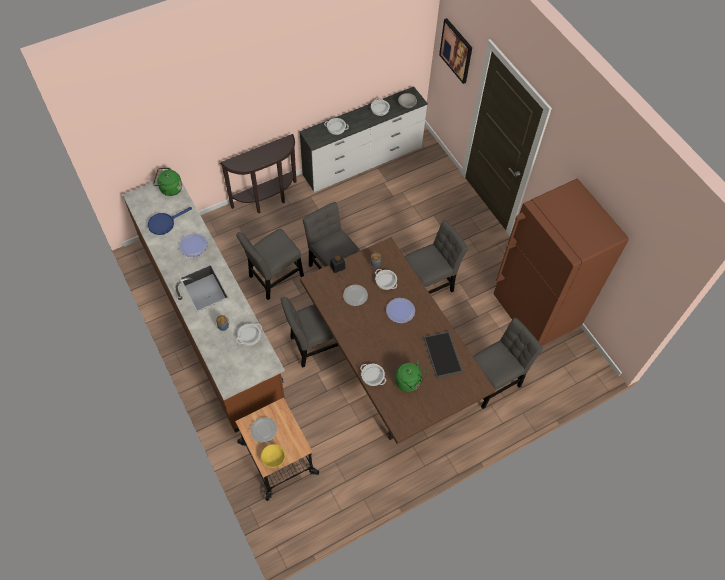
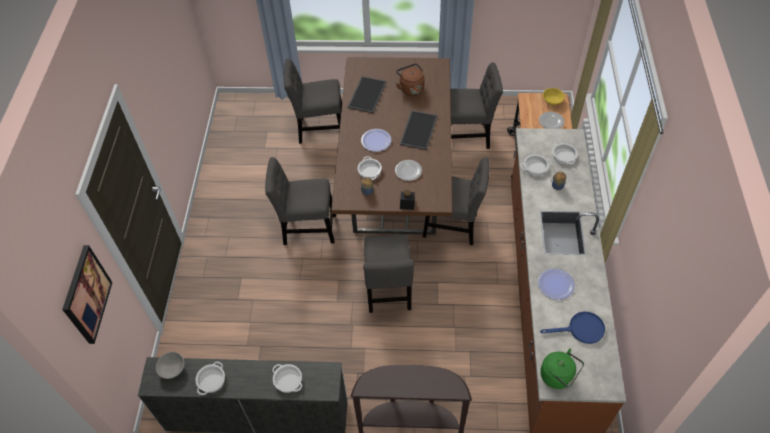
camera: 145 degrees left, 5 degrees down
grey chair [236,229,304,300] -> grey chair moved to [450,62,503,149]
cooking pot [360,364,386,386] -> cooking pot moved to [553,141,577,164]
green kettle [395,360,427,392] -> brown kettle [396,63,425,96]
brown fridge [493,179,629,346] -> none
none -> tray [400,110,438,150]

